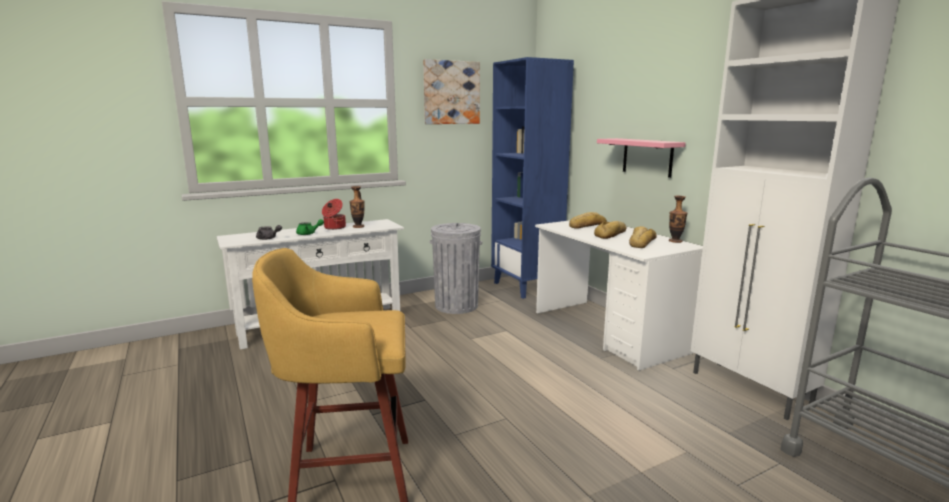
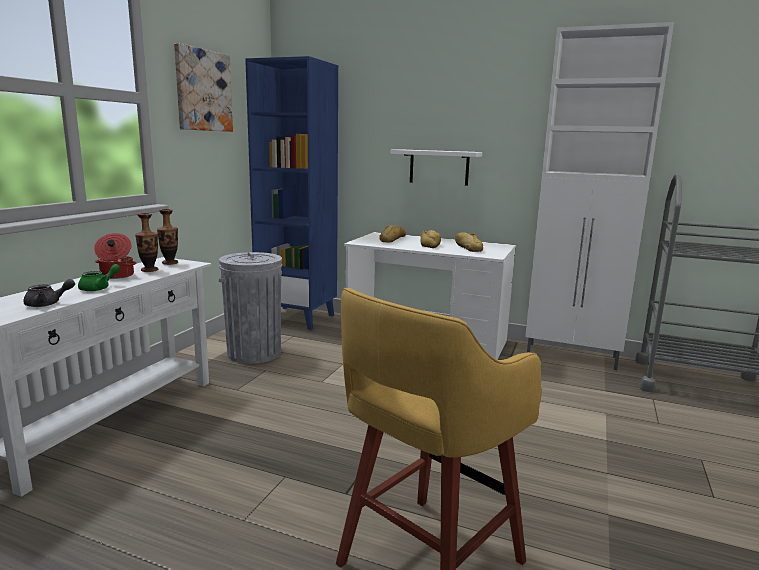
camera: 40 degrees left, 0 degrees up
pink shelf [597,138,686,178] -> white shelf [391,149,482,186]
vase [669,196,687,243] -> vase moved to [157,209,178,265]

